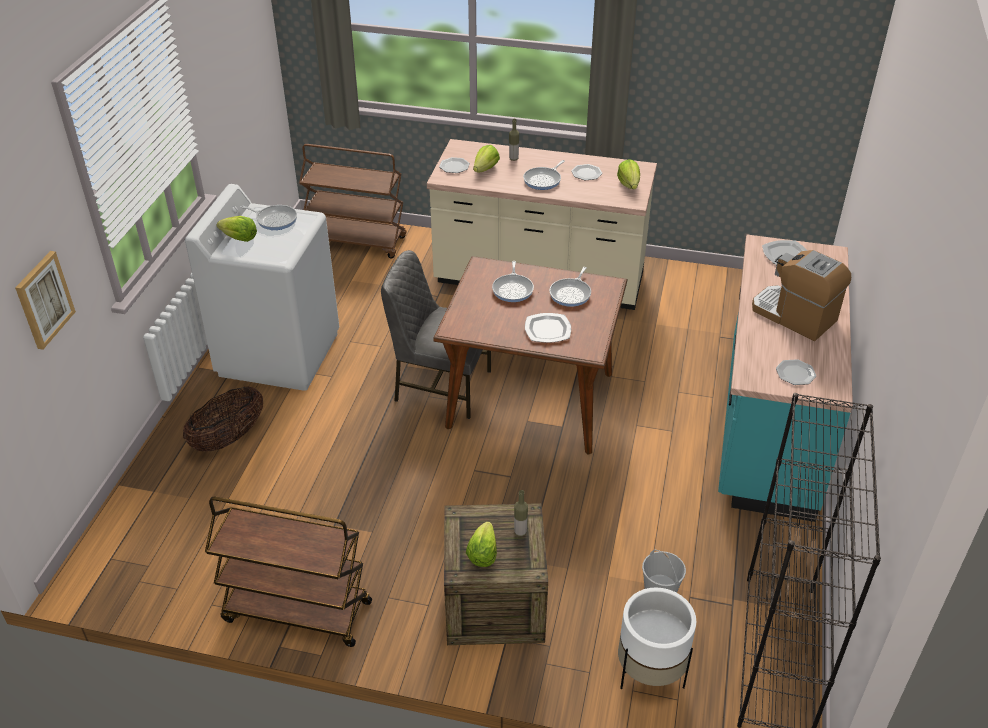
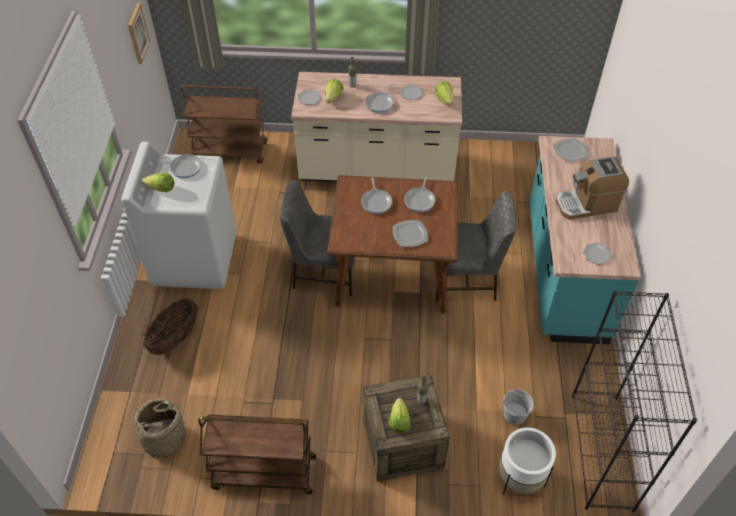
camera: 10 degrees left, 10 degrees up
picture [15,251,76,350] -> picture moved to [128,3,150,64]
coffee machine [752,250,851,341] -> coffee machine turned 45 degrees counterclockwise [555,156,629,220]
none -> basket [131,398,188,458]
none -> grey chair [436,191,517,301]

